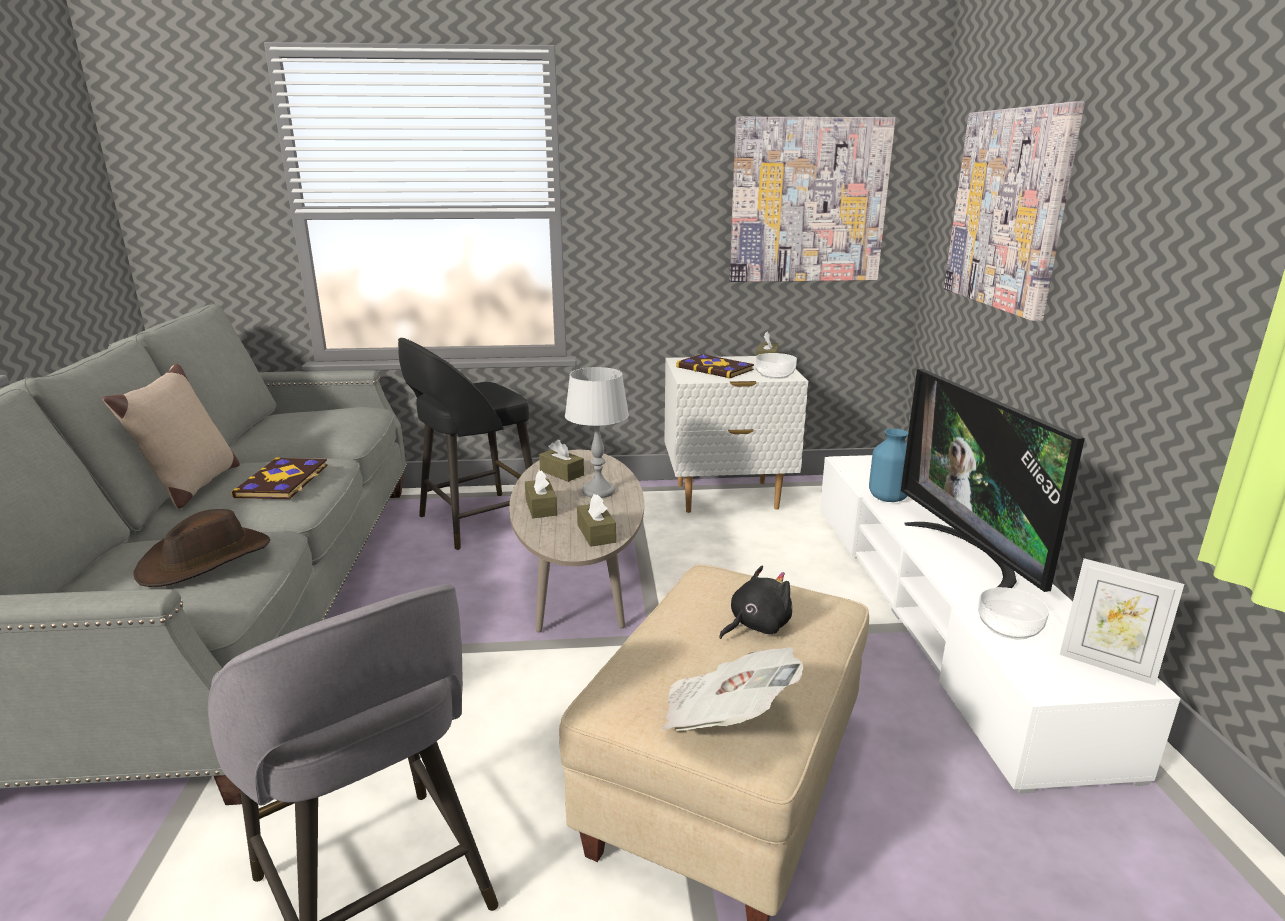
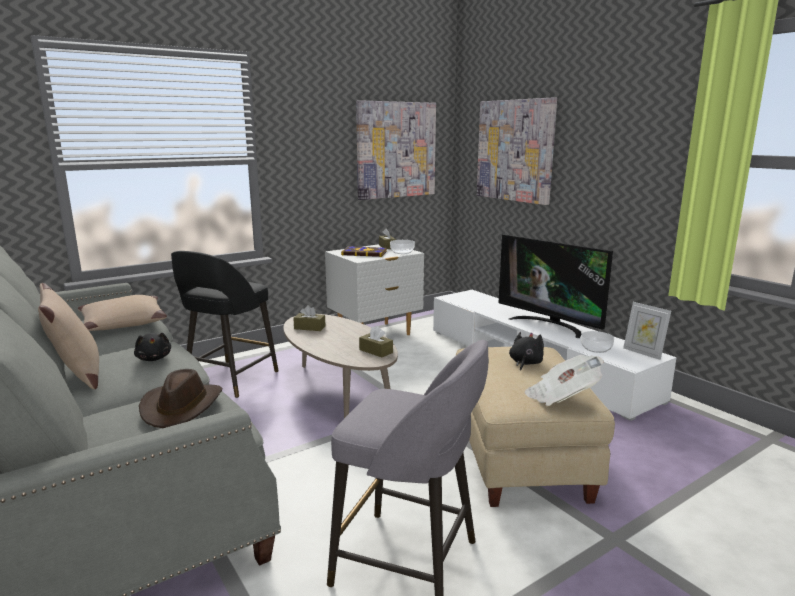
camera: 30 degrees left, 5 degrees down
book [231,457,328,499] -> black plush toy [134,333,171,361]
brown tissue box [525,470,557,518] -> none
grey table lamp [565,367,629,498] -> none
blue vase [869,428,908,502] -> none
picture frame [1060,558,1184,685] -> picture frame turned 45 degrees clockwise [623,302,671,360]
none -> beige pillow [78,295,167,331]

